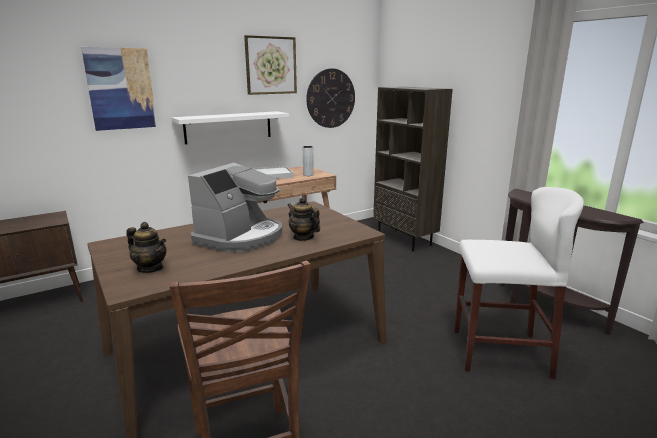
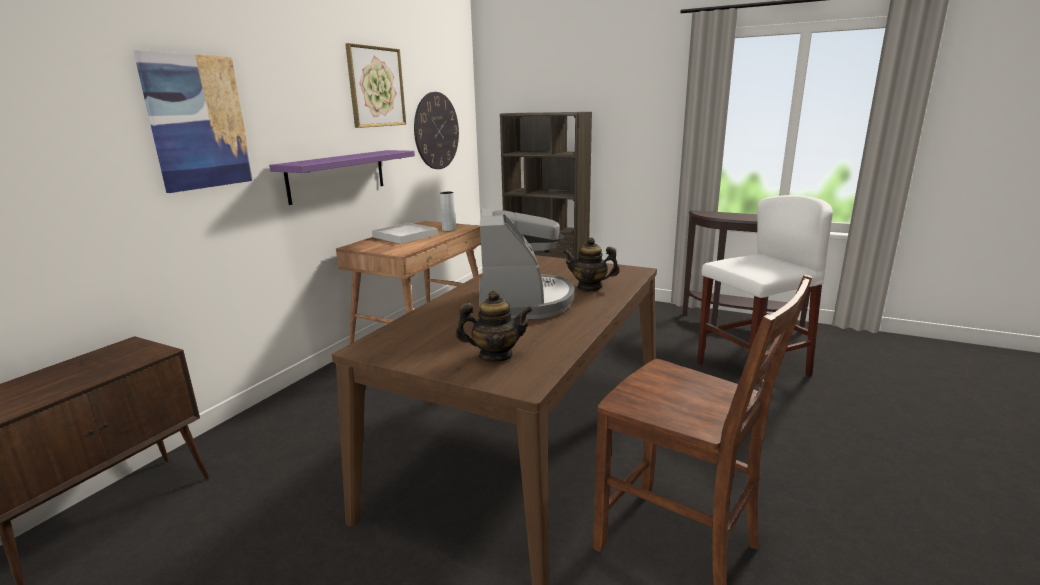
camera: 30 degrees left, 0 degrees up
white shelf [171,111,289,144] -> purple shelf [269,150,415,205]

